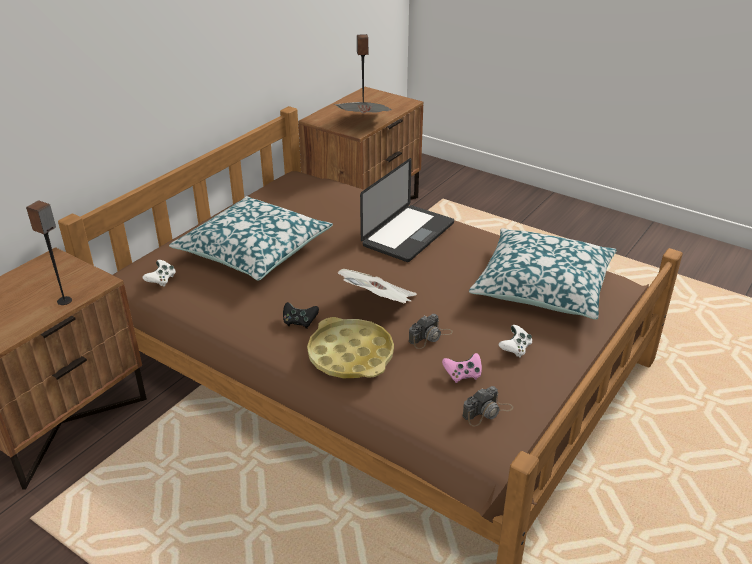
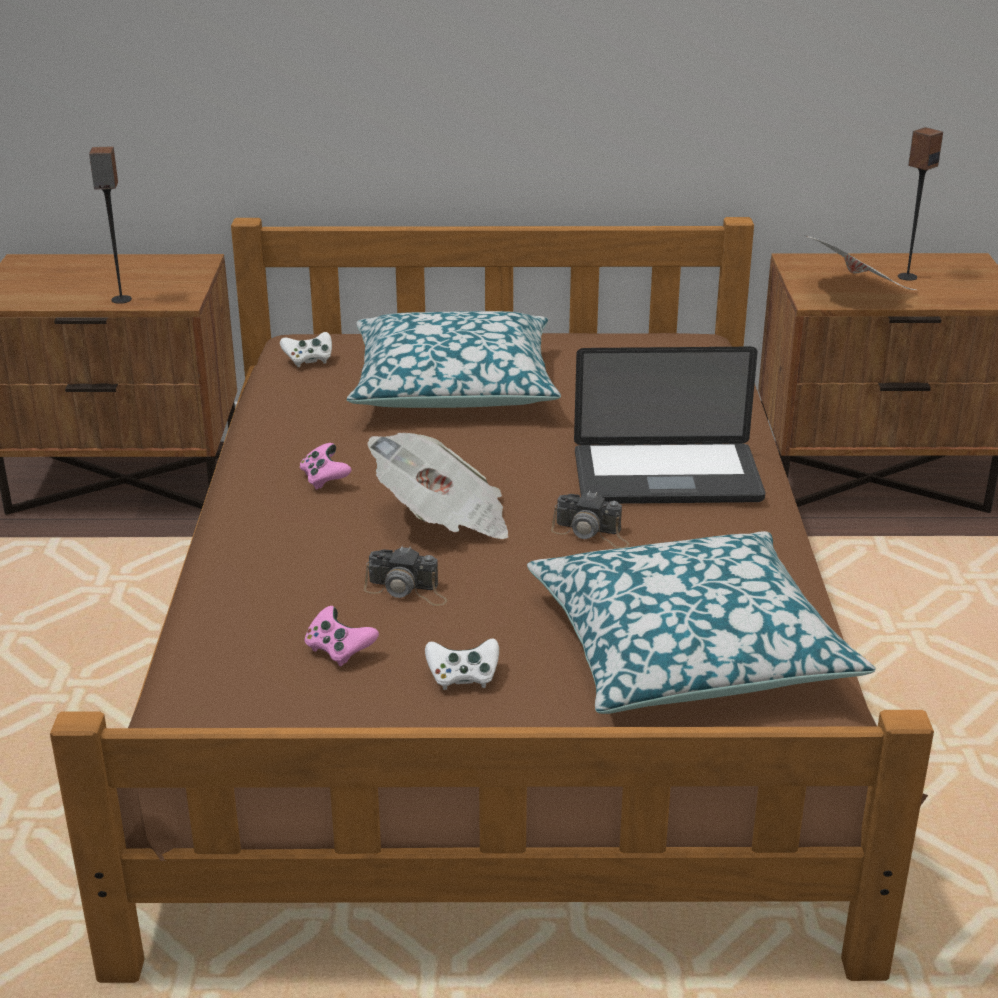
camera: 55 degrees right, 5 degrees down
black game controller [283,302,319,329] -> pink game controller [300,443,352,490]
yellow tray [307,317,394,378] -> none
camera [462,386,513,427] -> camera moved to [551,491,630,548]

